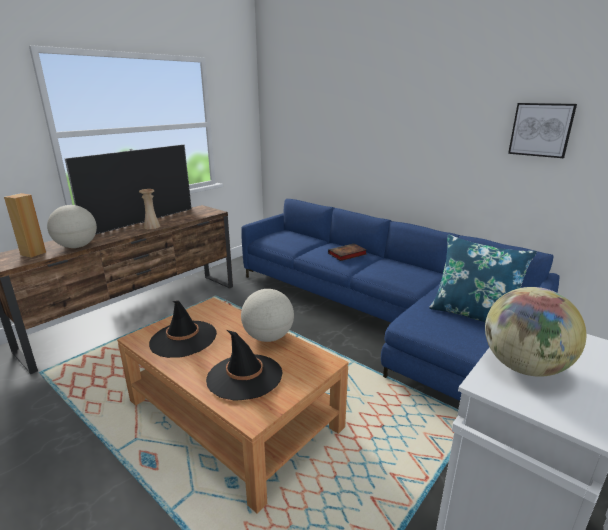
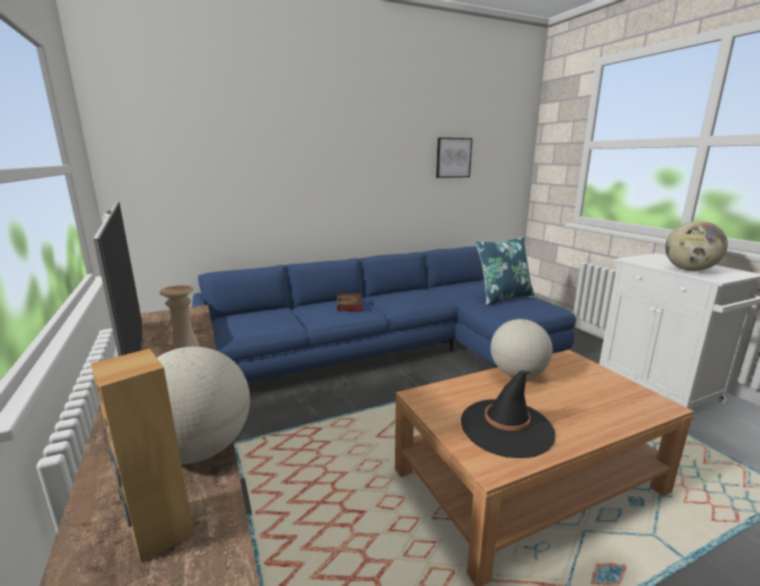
camera: 65 degrees left, 5 degrees down
black hat [206,330,283,401] -> none

